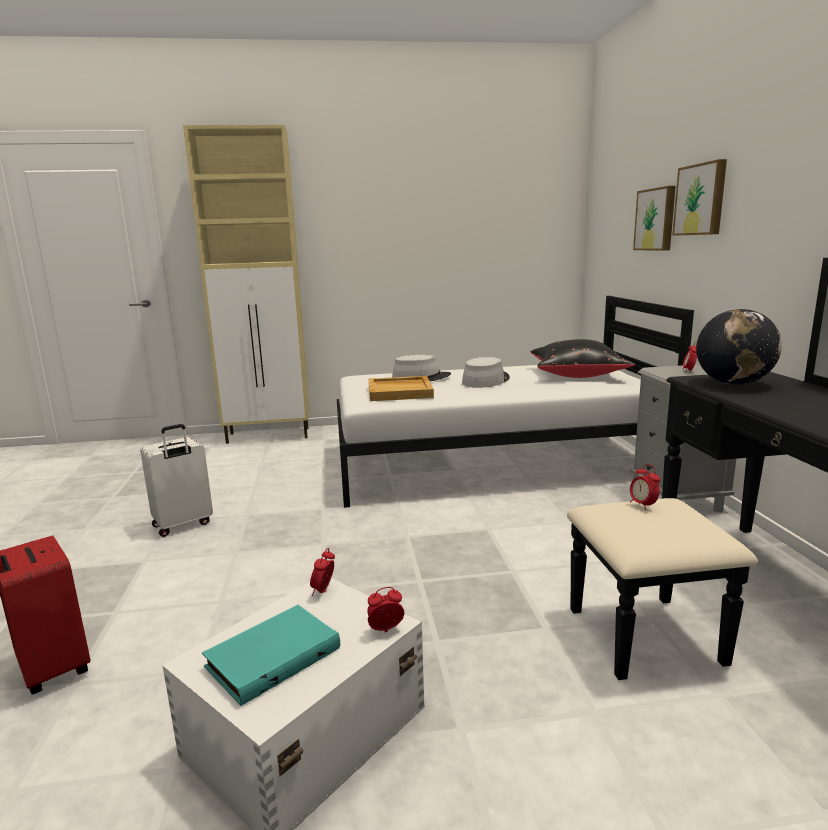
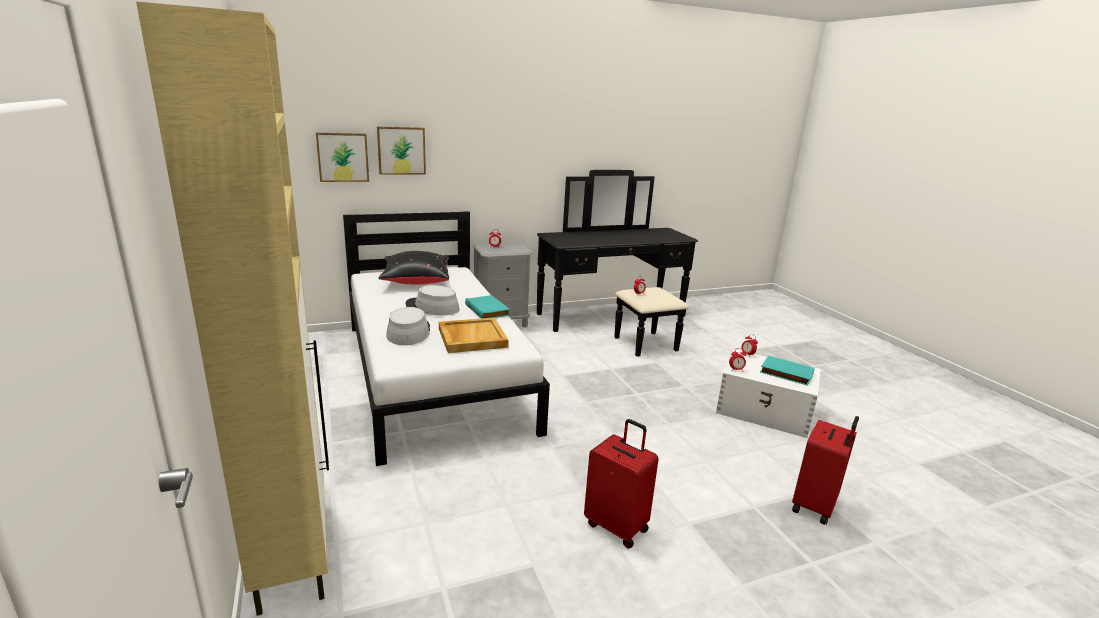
camera: 105 degrees left, 5 degrees up
white suitcase [140,424,213,537] -> red suitcase [584,419,659,549]
picture [672,159,727,236] -> picture moved to [316,133,369,182]
globe [696,309,782,385] -> none
none -> turquoise book [465,295,510,319]

